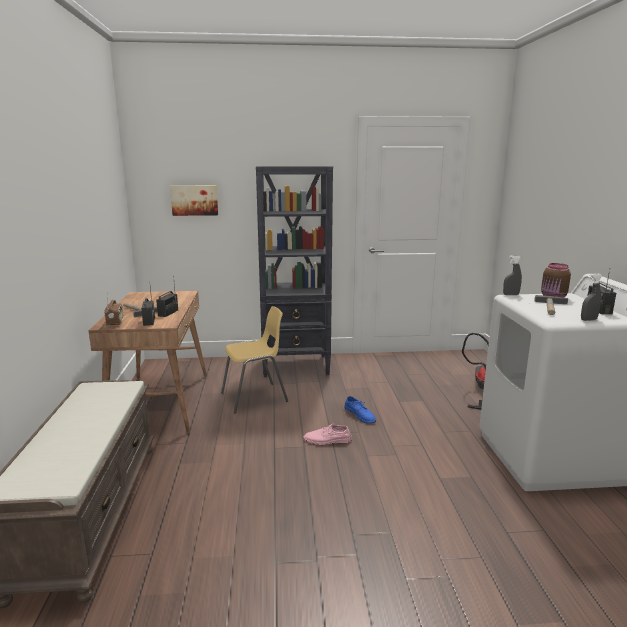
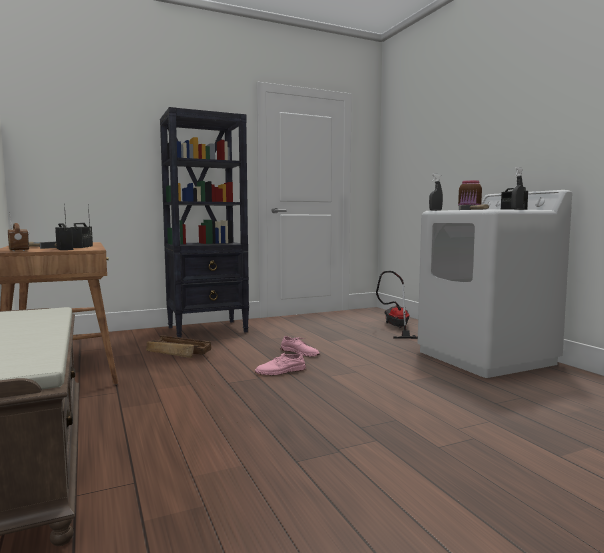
camera: 20 degrees left, 10 degrees down
picture [170,185,218,216] -> none
yellow chair [221,306,288,414] -> crate [146,335,211,358]
blue shoe [344,396,376,424] -> pink shoe [281,336,320,357]

